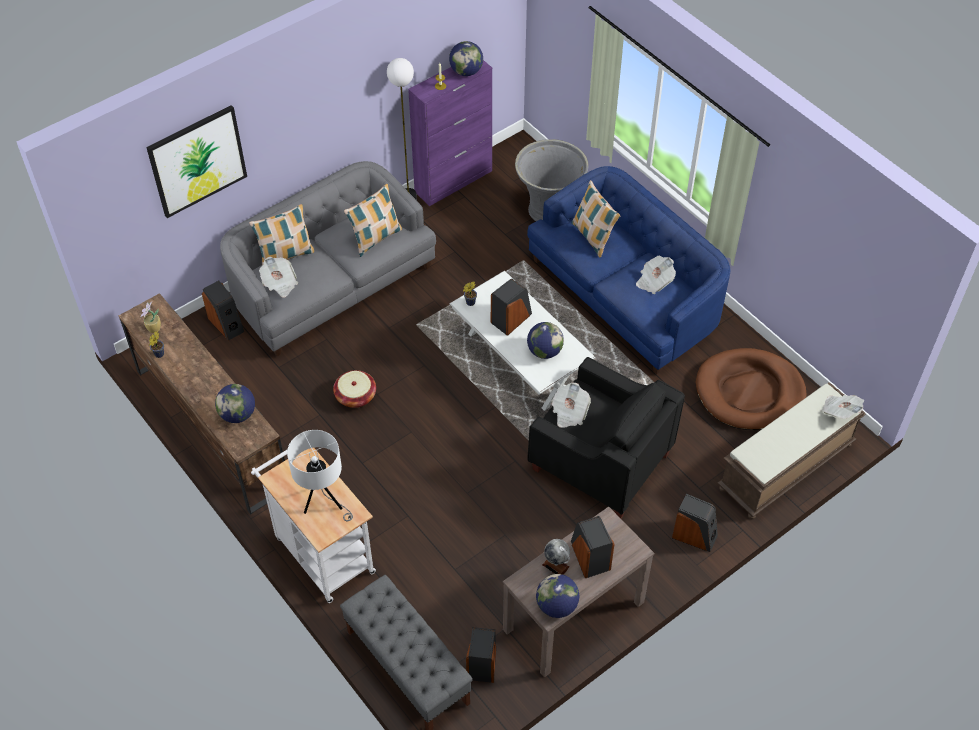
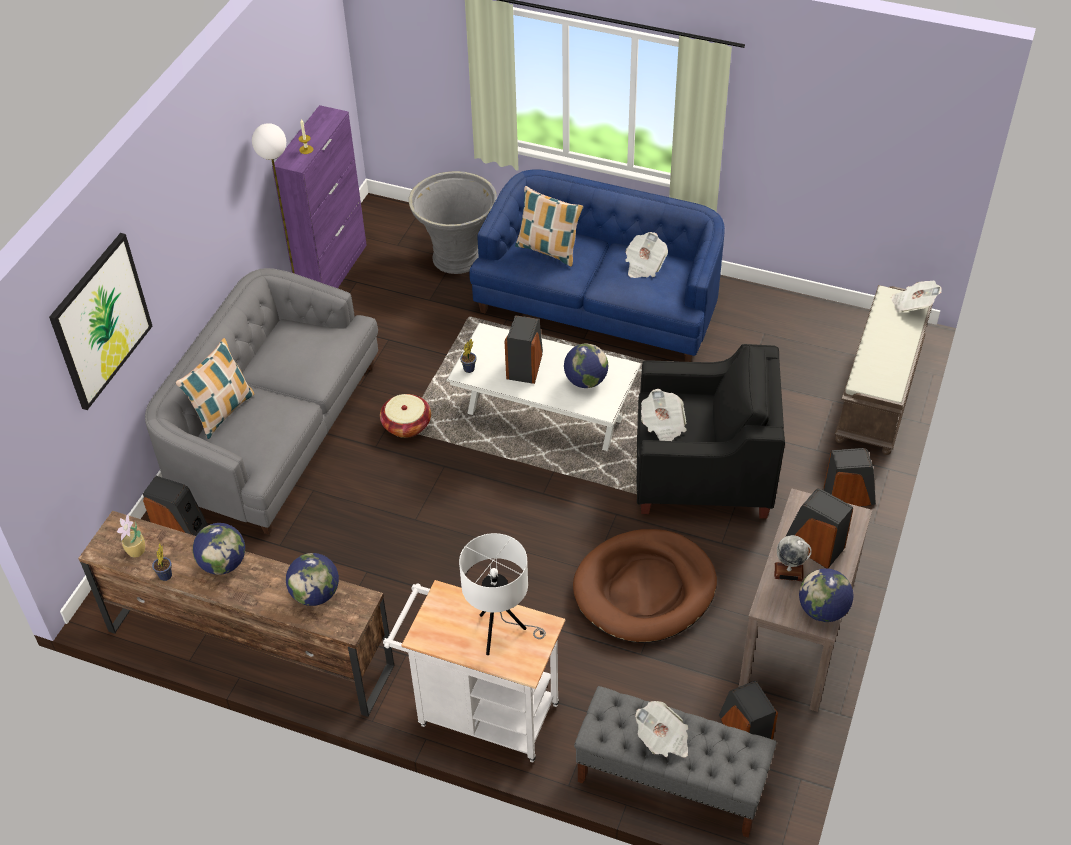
camera: 30 degrees left, 5 degrees down
newspaper [259,257,298,297] -> newspaper moved to [635,701,688,758]
basket [333,370,376,408] -> basket moved to [380,394,431,438]
pillow [344,184,402,257] -> none
globe [449,41,483,76] -> globe moved to [193,523,245,575]
brown dog bed [696,348,807,430] -> brown dog bed moved to [573,529,717,643]

